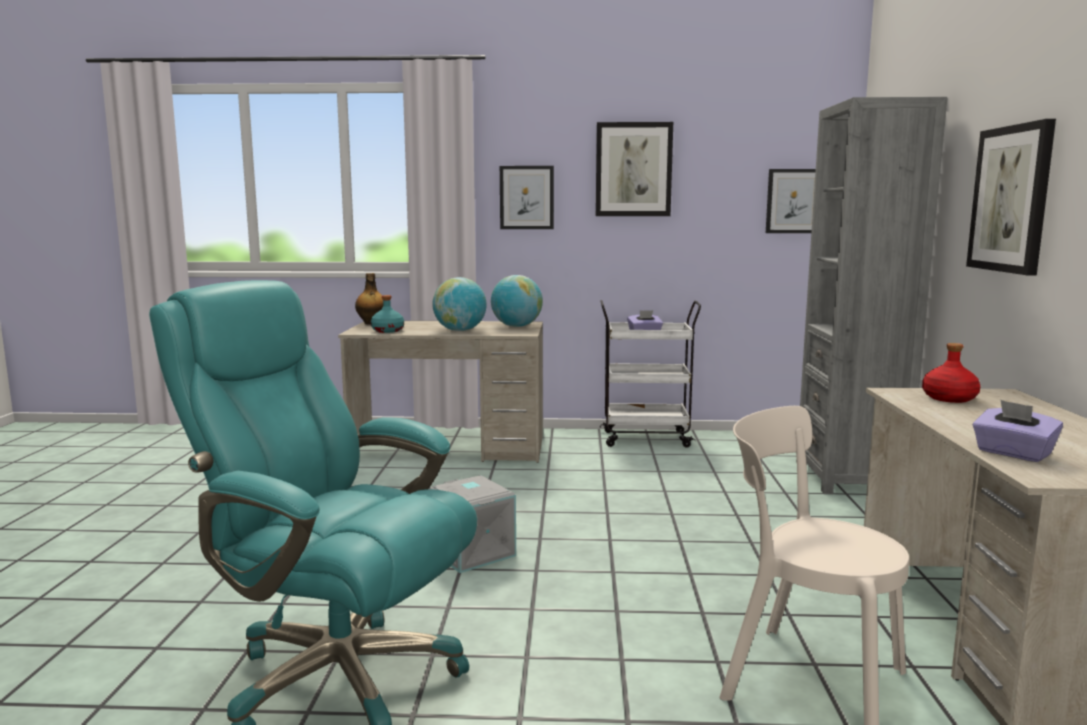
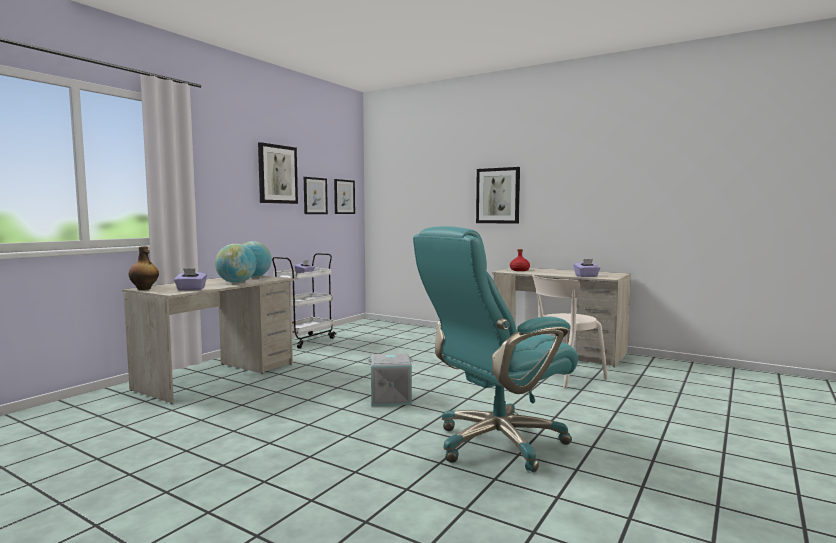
camera: 60 degrees left, 5 degrees down
turquoise bottle [371,295,404,333] -> purple tissue box [174,268,207,290]
picture [500,166,554,229] -> picture moved to [304,177,328,214]
grey bookcase [796,97,947,494] -> none

